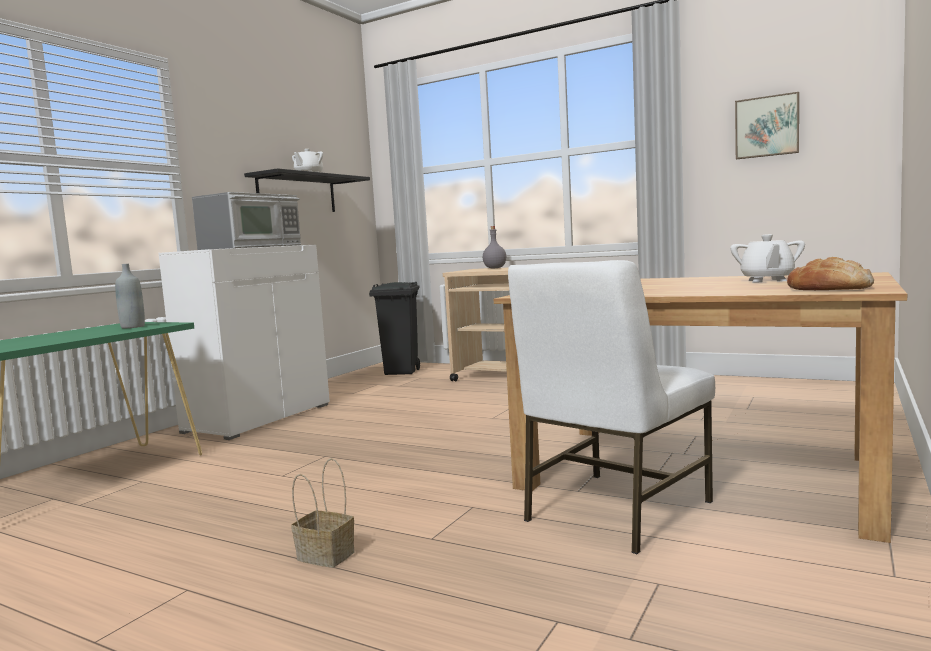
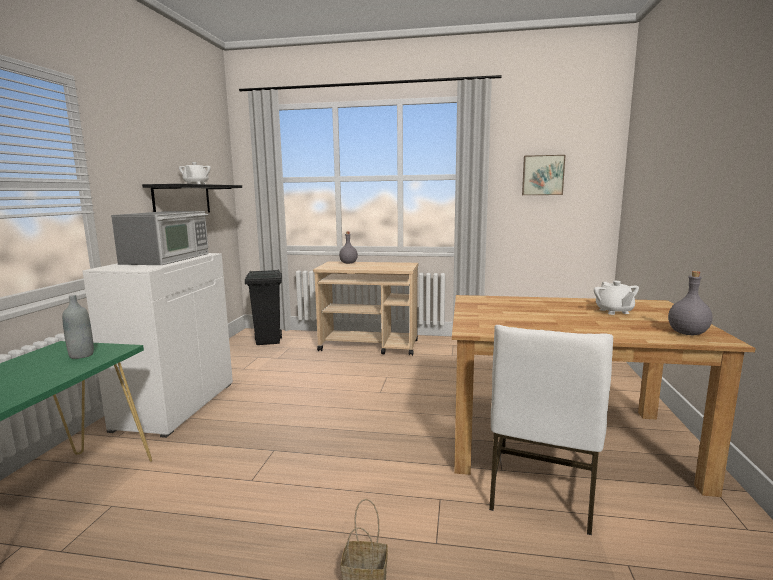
camera: 20 degrees left, 5 degrees up
bread [787,257,874,290] -> grey bottle [668,271,713,335]

